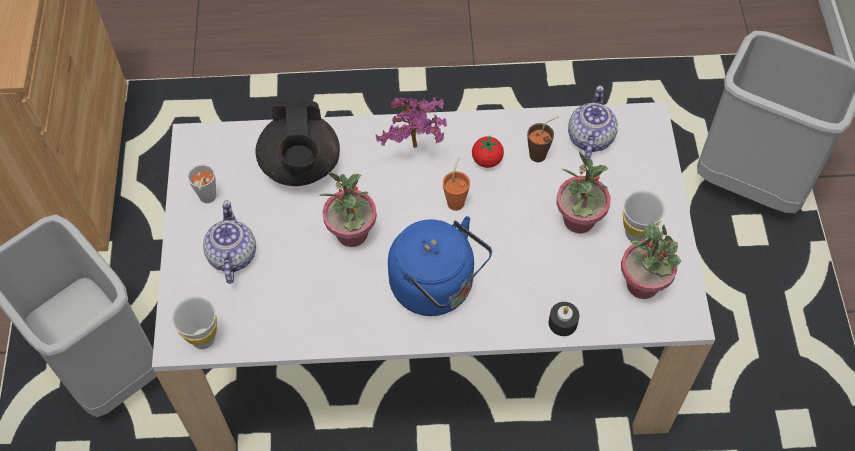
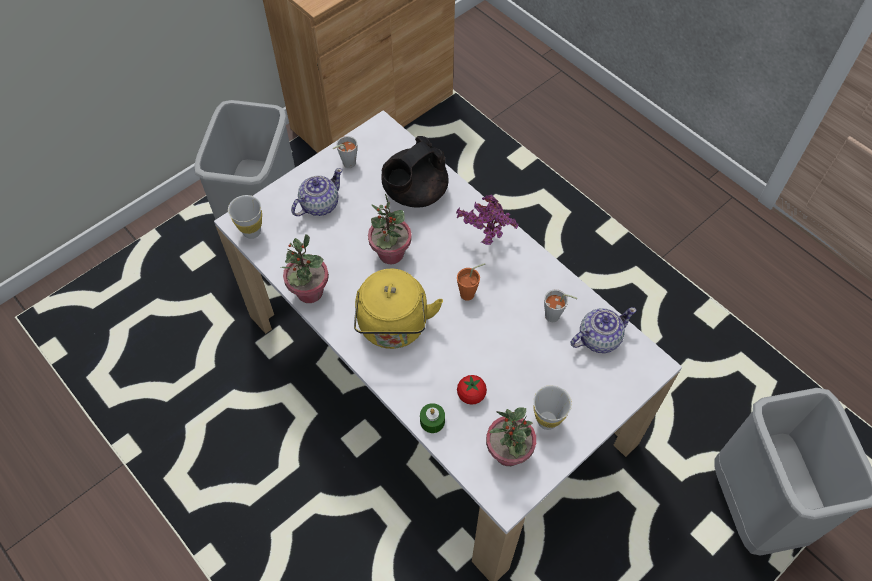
camera: 50 degrees right, 0 degrees up
blue kettle [388,216,492,316] -> yellow kettle [354,269,443,349]
tomato [472,136,504,168] -> tomato moved to [457,375,487,405]
brown cup [527,116,559,162] -> grey cup [544,289,578,322]
black candle [549,302,579,336] -> green candle [420,403,445,433]
potted plant [557,152,610,233] -> potted plant moved to [281,234,329,303]

